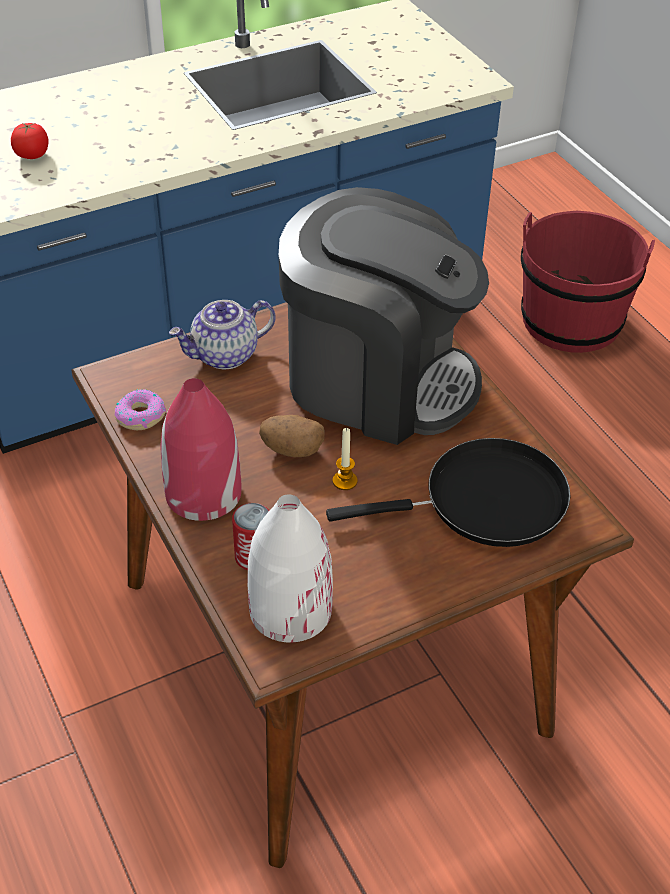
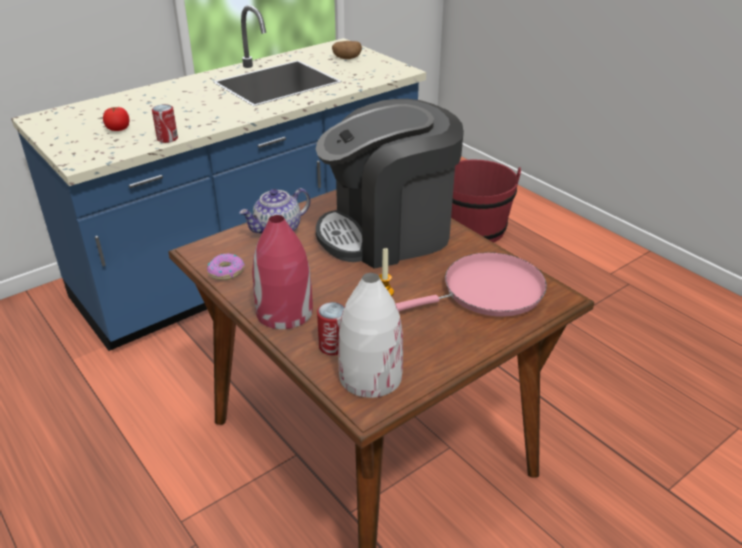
camera: 10 degrees left, 10 degrees down
potato [259,415,325,457] -> potato moved to [332,41,362,59]
coffee machine [279,187,489,445] -> coffee machine turned 150 degrees clockwise [316,99,464,268]
black frying pan [326,438,570,547] -> pink frying pan [396,252,547,317]
none -> can [152,104,178,143]

